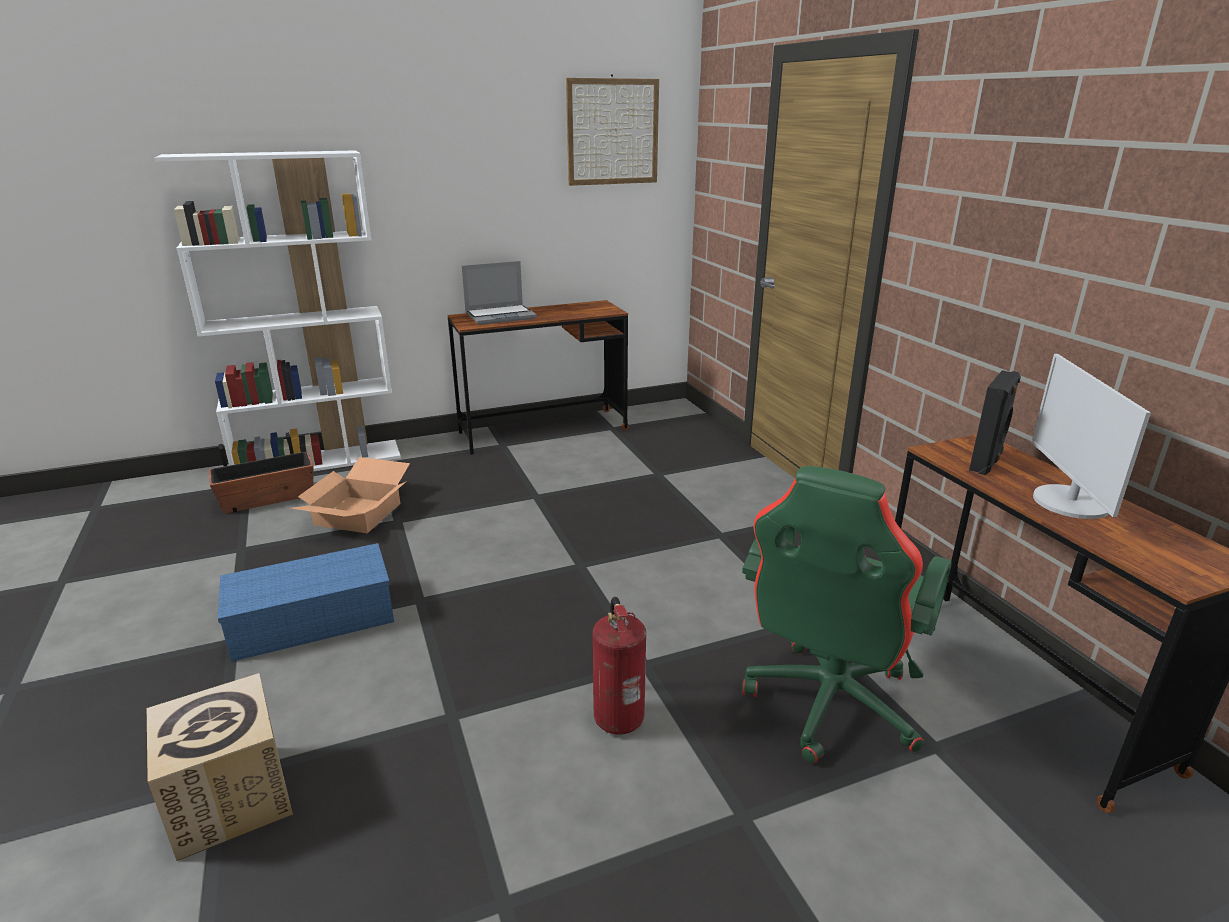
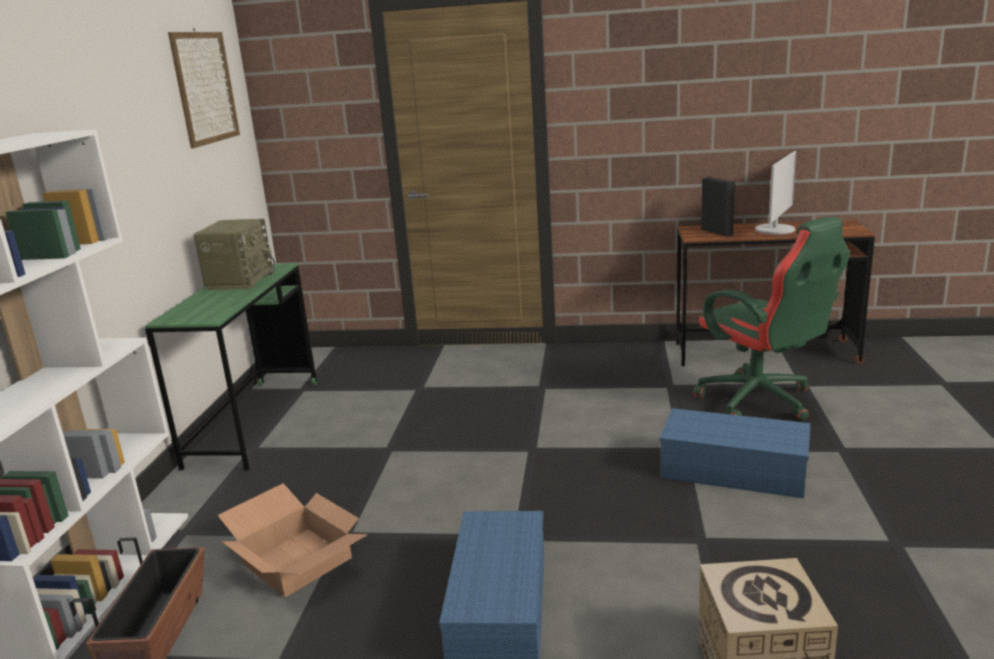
camera: 60 degrees left, 5 degrees down
brown desk [447,300,629,455] -> green desk [145,263,317,471]
laptop [462,261,537,325] -> none
fire extinguisher [592,597,646,735] -> blue storage box [660,408,811,498]
monitor [1031,354,1151,519] -> monitor turned 90 degrees counterclockwise [755,151,796,234]
none -> radio [193,219,275,290]

